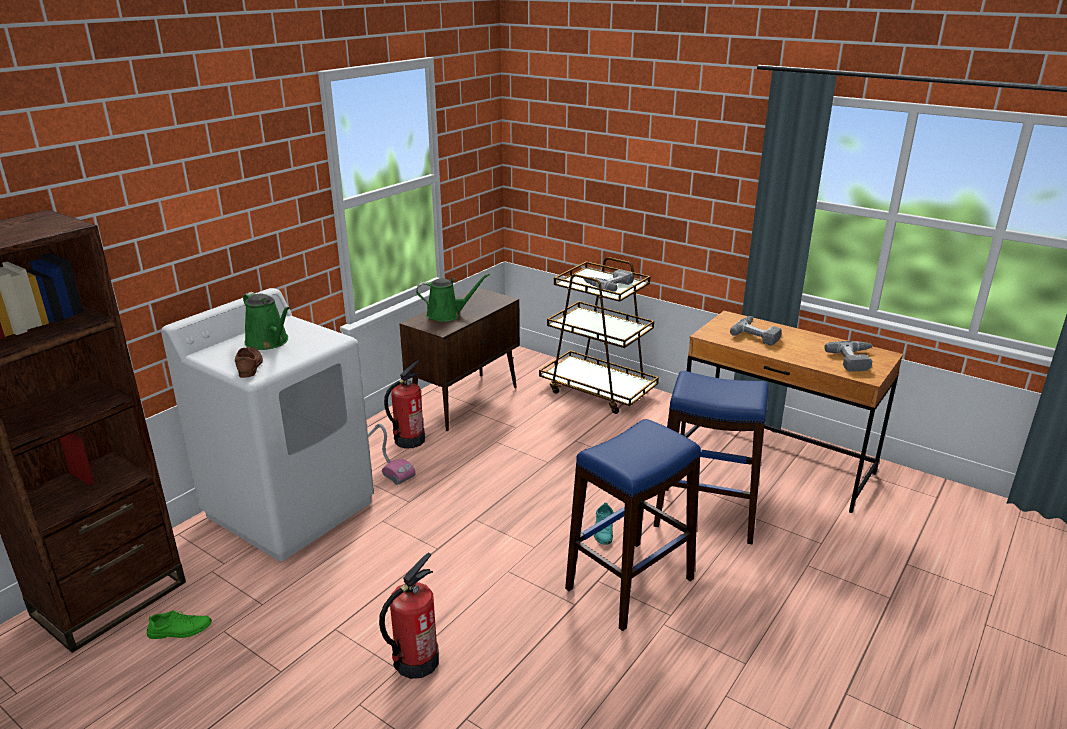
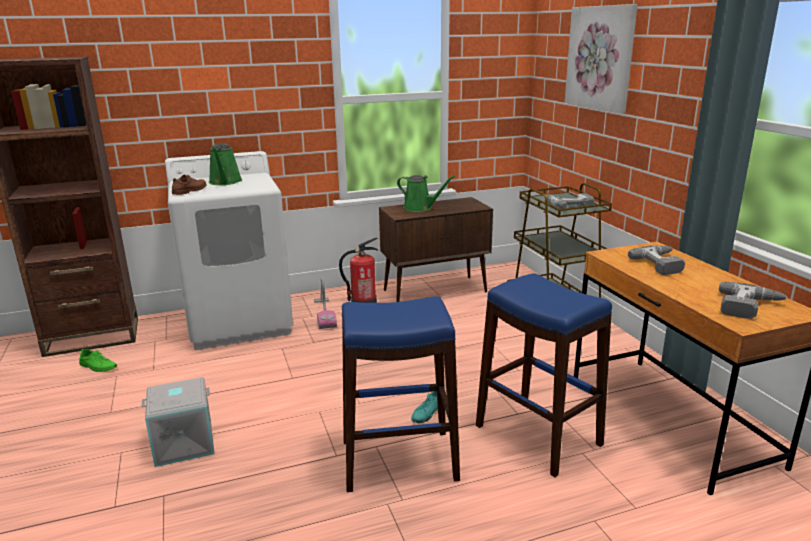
camera: 35 degrees right, 5 degrees down
fire extinguisher [379,552,439,679] -> grey storage box [142,377,214,467]
none -> picture [564,4,638,113]

